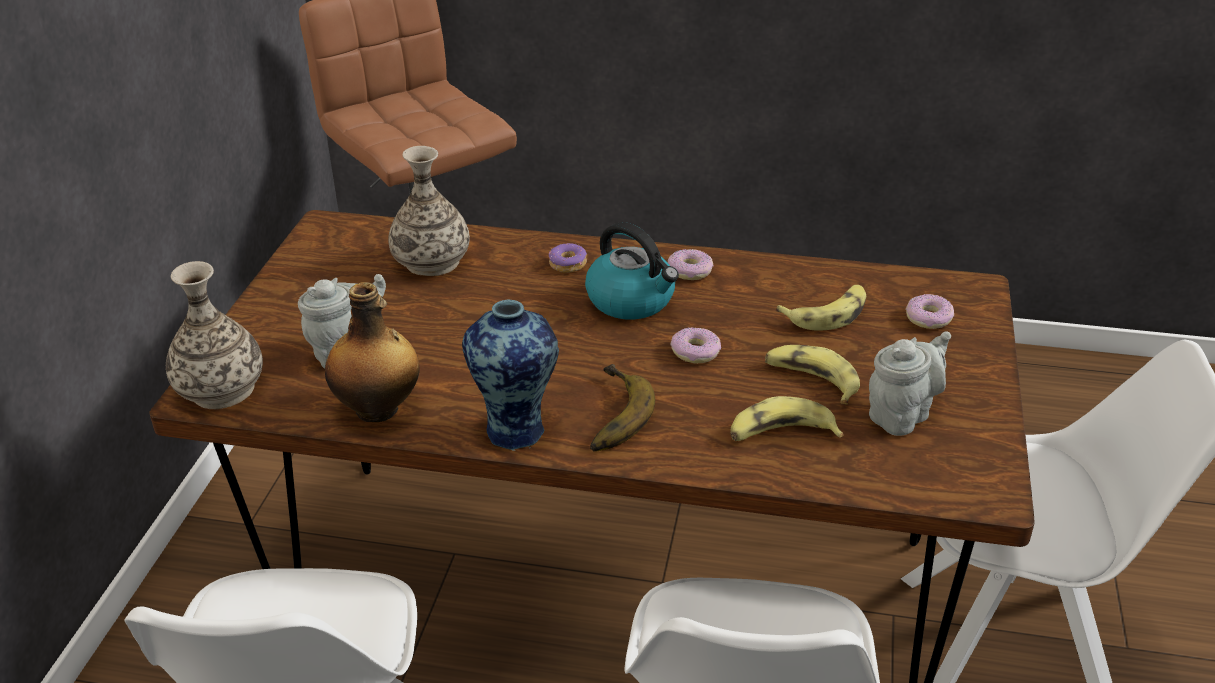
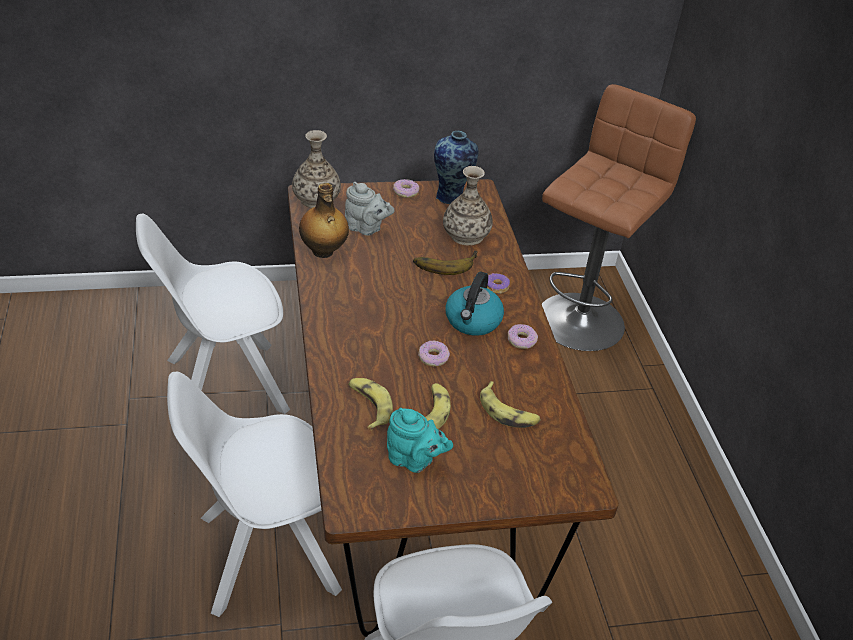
camera: 65 degrees right, 5 degrees up
vase [462,300,559,451] -> vase moved to [434,131,478,204]
banana [590,364,655,452] -> banana moved to [413,251,477,275]
grey teapot [869,331,951,436] -> turquoise teapot [387,408,453,473]
donut [905,294,954,329] -> donut moved to [393,179,419,198]

